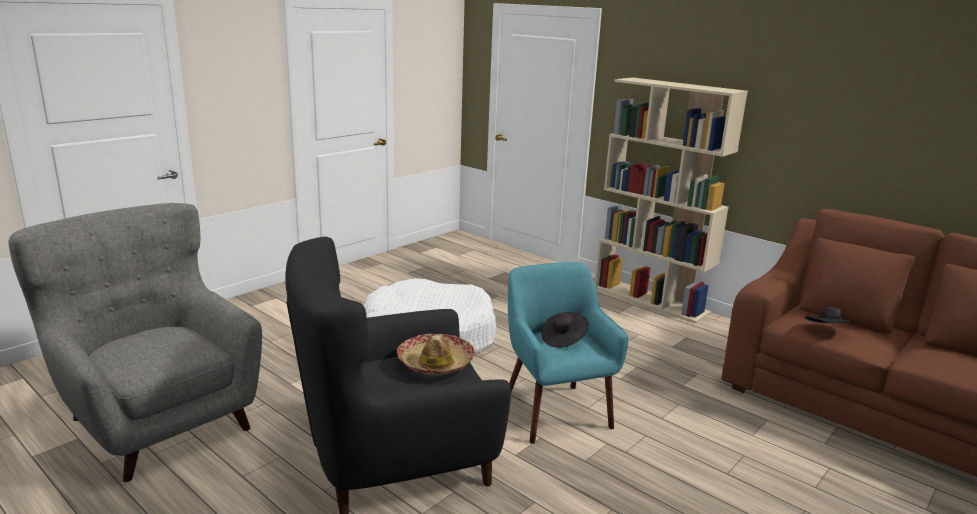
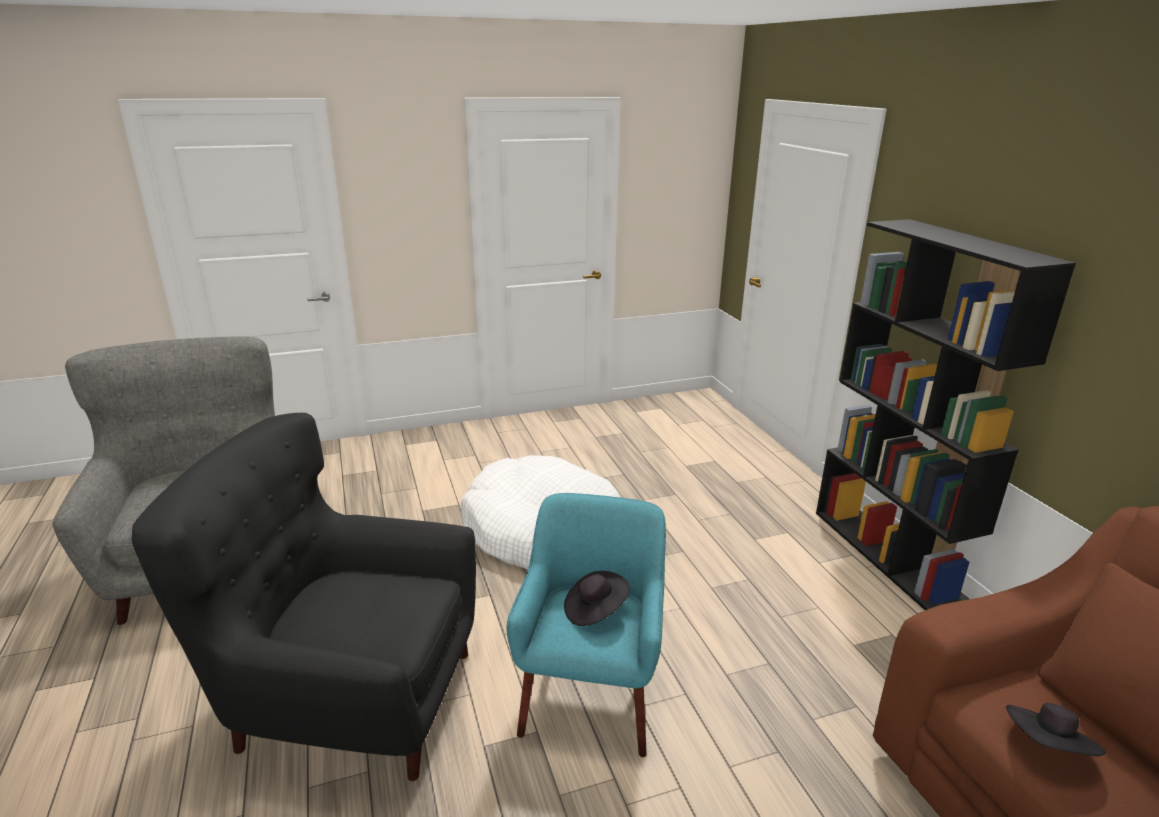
camera: 30 degrees right, 5 degrees up
hat [397,334,475,375] -> none
beige bookcase [595,77,748,323] -> black bookcase [816,219,1076,610]

